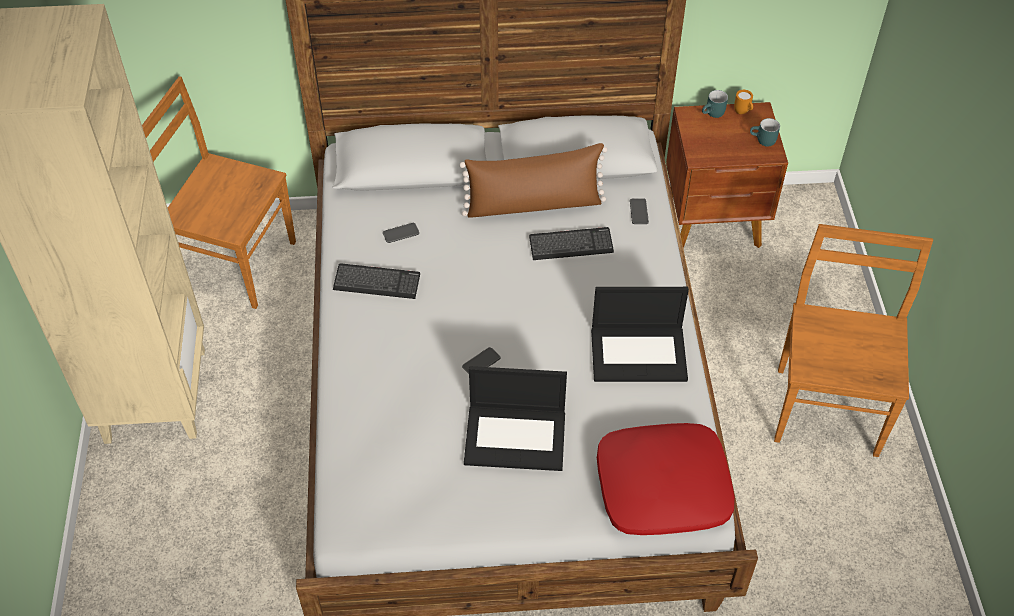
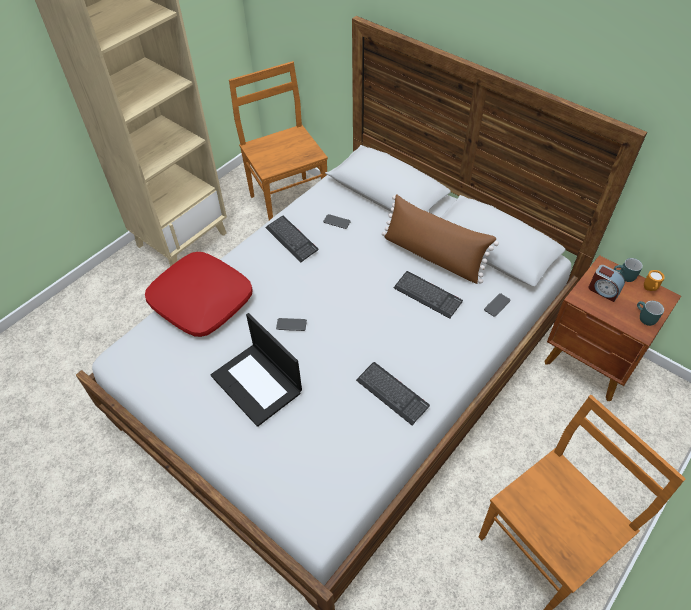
camera: 45 degrees right, 0 degrees up
laptop [591,287,689,382] -> keyboard [356,362,430,425]
red pillow [597,423,735,535] -> red pillow moved to [145,252,253,337]
none -> alarm clock [589,265,625,302]

